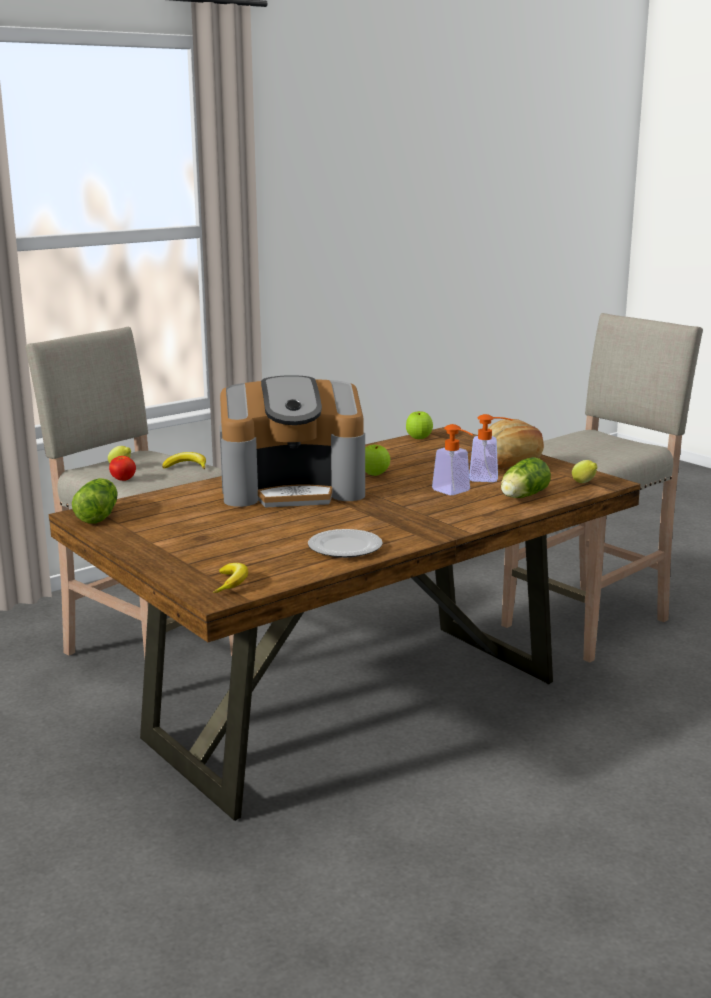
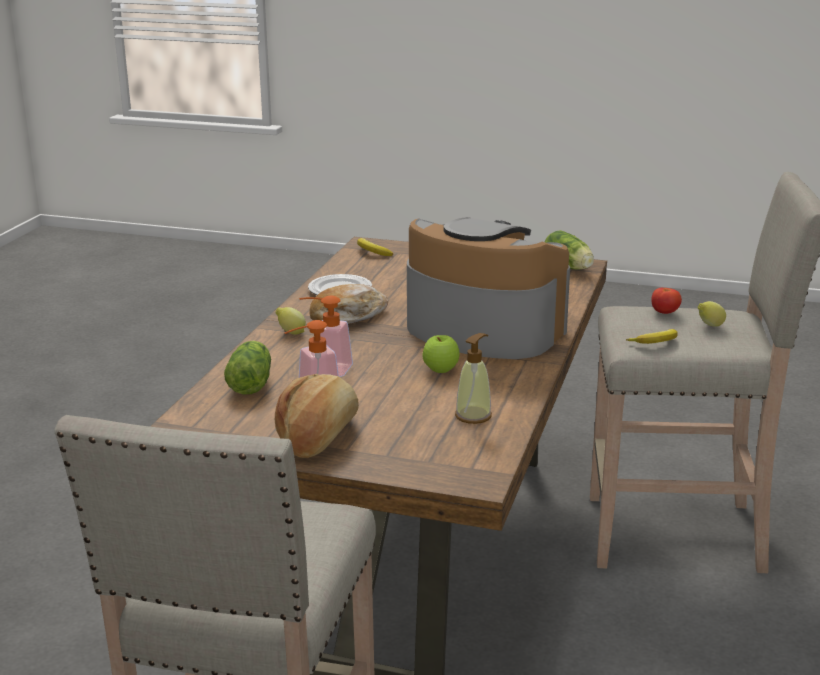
camera: 145 degrees right, 5 degrees up
coffee machine [219,375,365,508] -> coffee machine turned 75 degrees clockwise [407,217,570,359]
apple [406,411,433,439] -> none
lemon [572,460,598,483] -> lemon moved to [276,307,306,335]
none -> bread [309,284,388,324]
none -> soap dispenser [455,333,492,424]

